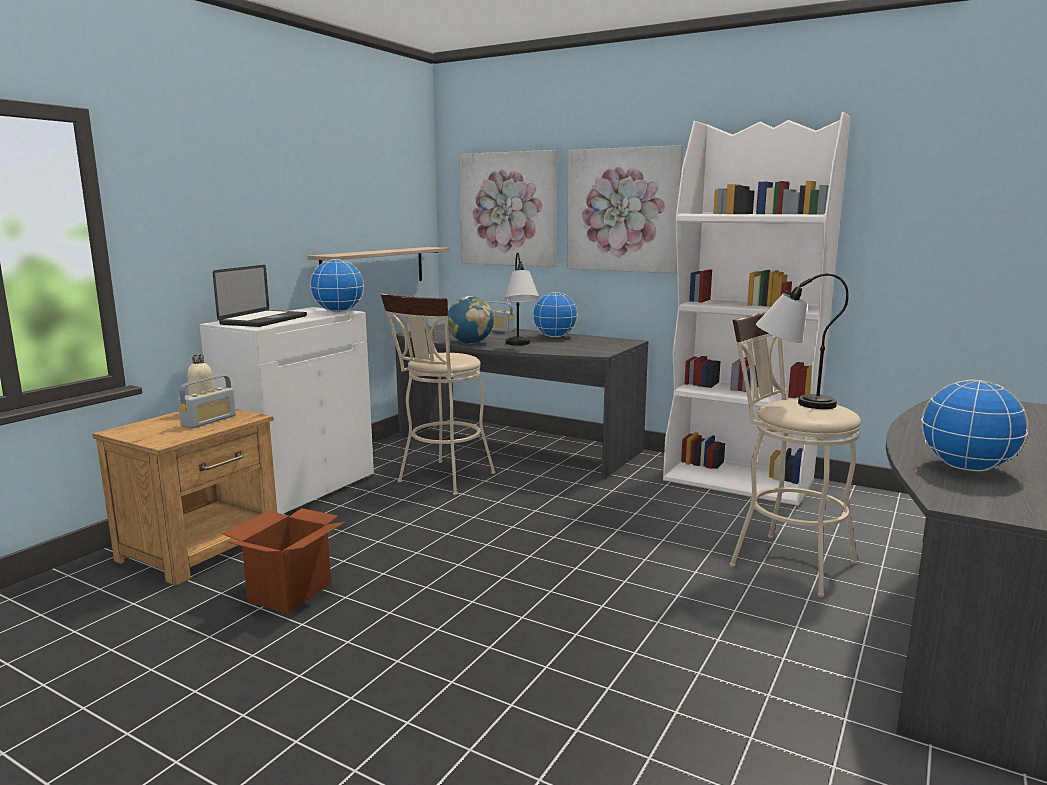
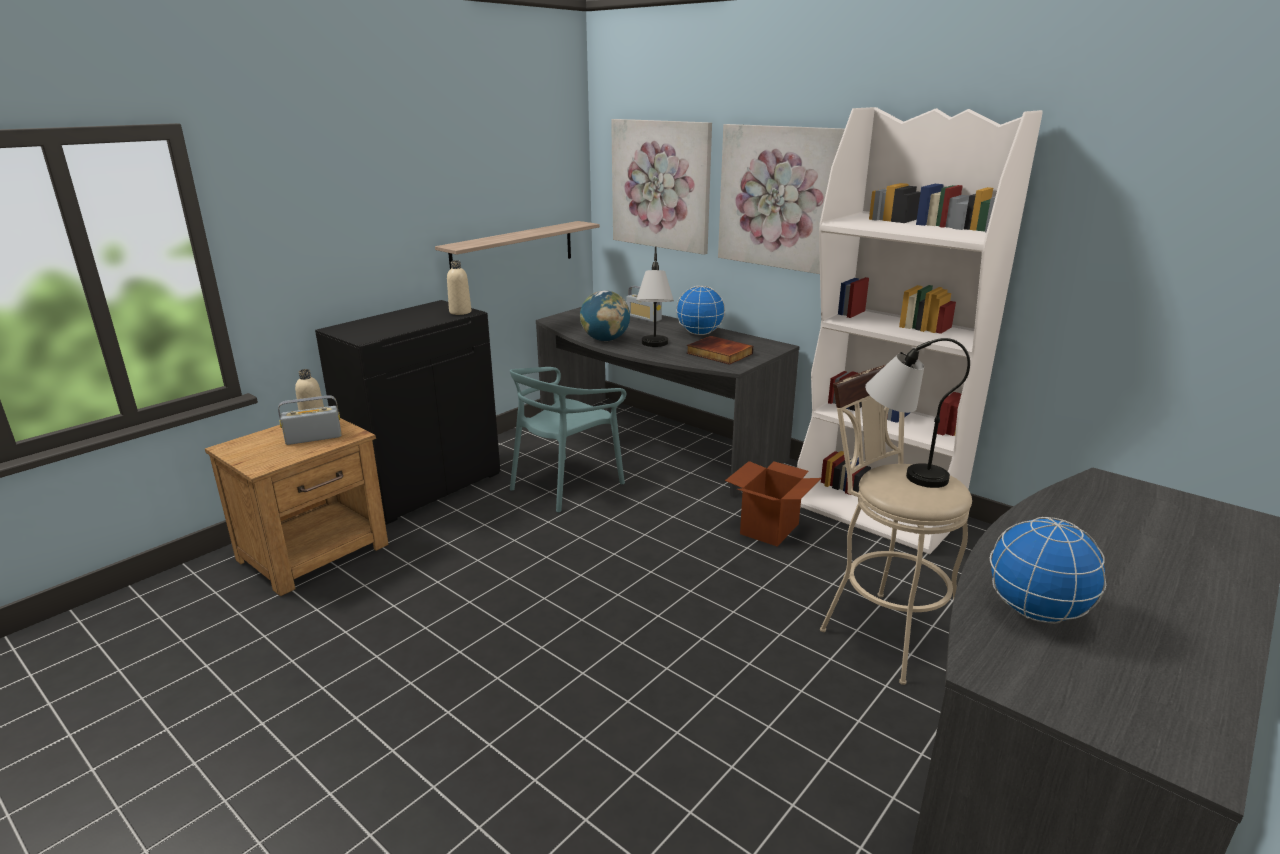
camera: 10 degrees right, 10 degrees up
radio [178,375,236,428] -> radio turned 150 degrees counterclockwise [278,395,341,445]
white cabinet [200,307,374,514] -> black cabinet [315,300,500,525]
laptop [213,265,307,327] -> none
cardboard box [222,508,346,614] -> cardboard box moved to [725,461,822,547]
globe [310,259,364,312] -> beige bottle [447,260,471,315]
beige stool [381,294,496,495] -> turquoise chair [510,367,626,512]
none -> book [687,336,753,365]

